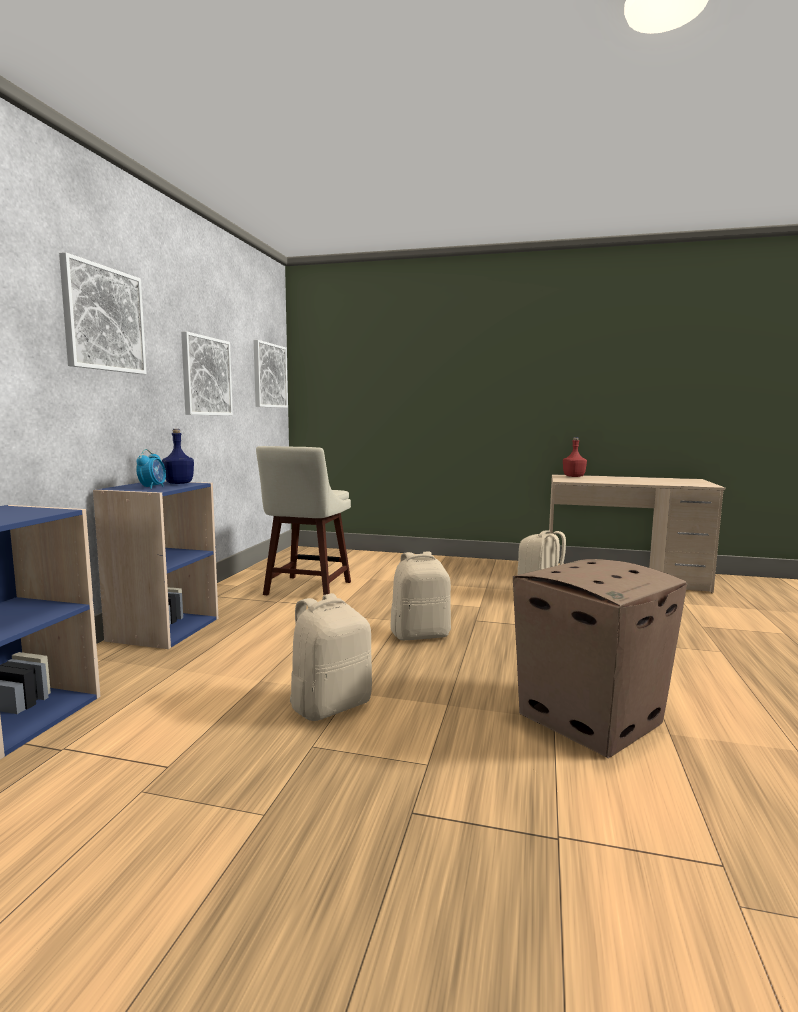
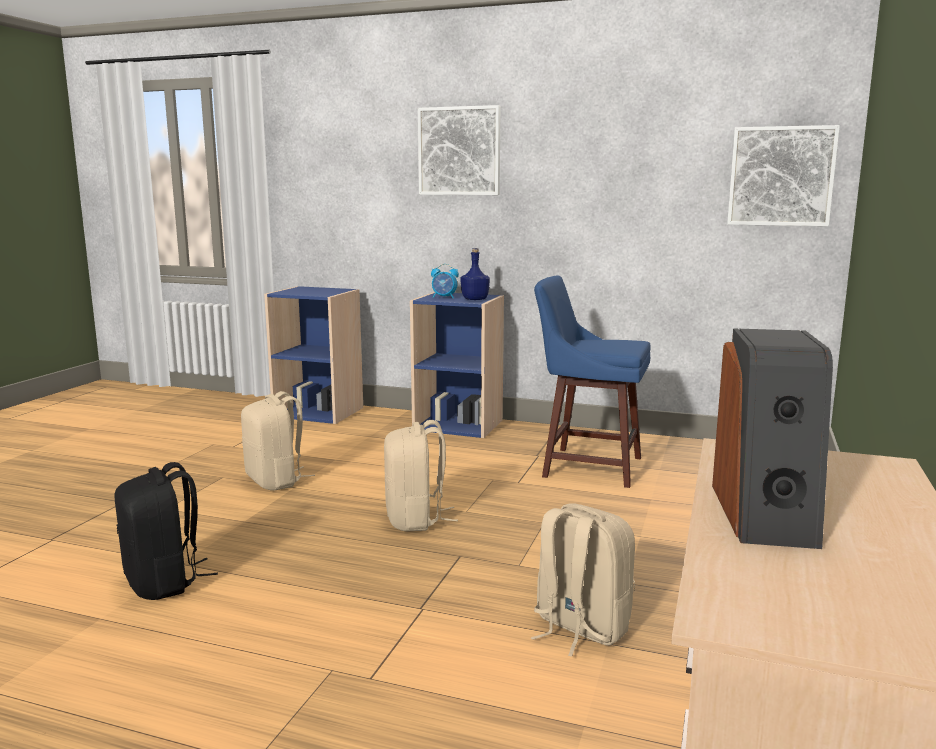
camera: 95 degrees right, 5 degrees up
picture [181,331,233,415] -> none
beige stool [256,446,351,595] -> blue stool [534,275,651,488]
cardboard box [513,559,687,758] -> black backpack [114,462,218,600]
red bottle [563,437,587,477] -> none
none -> speaker [712,328,833,549]

